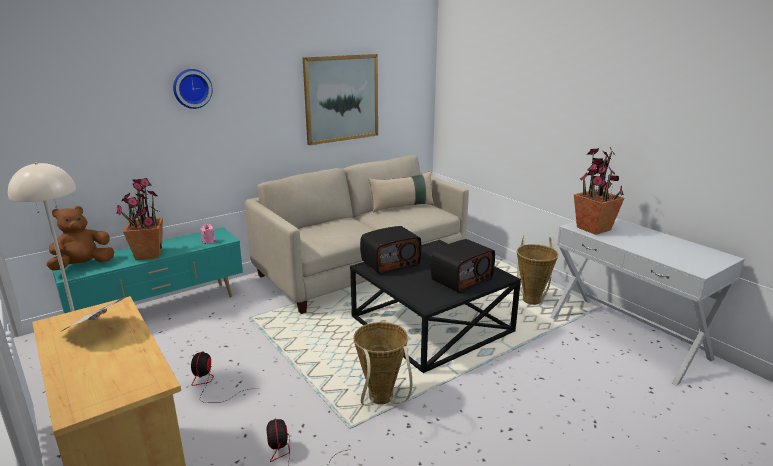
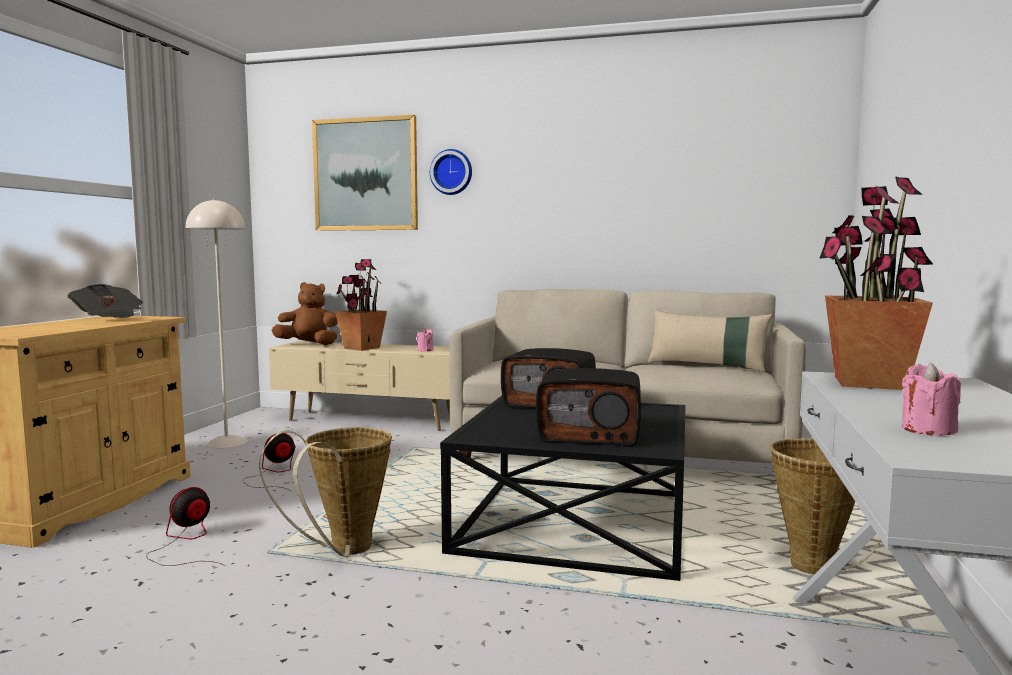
camera: 50 degrees right, 15 degrees down
turquoise tv stand [52,227,243,313] -> beige tv stand [269,341,450,431]
picture [303,54,378,145] -> picture moved to [312,115,418,231]
none -> pink candle [902,362,961,436]

